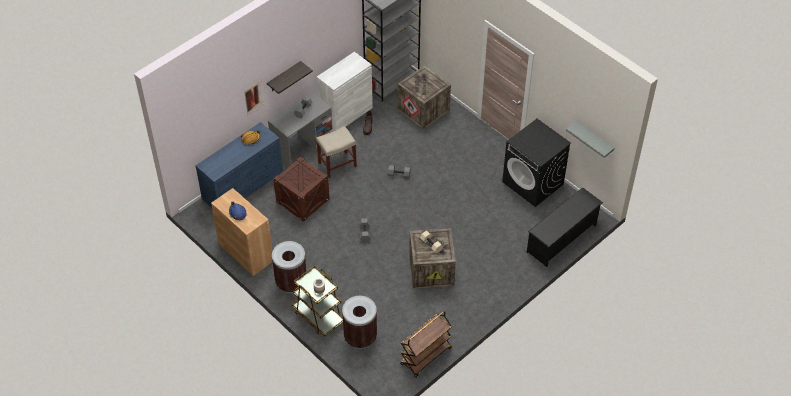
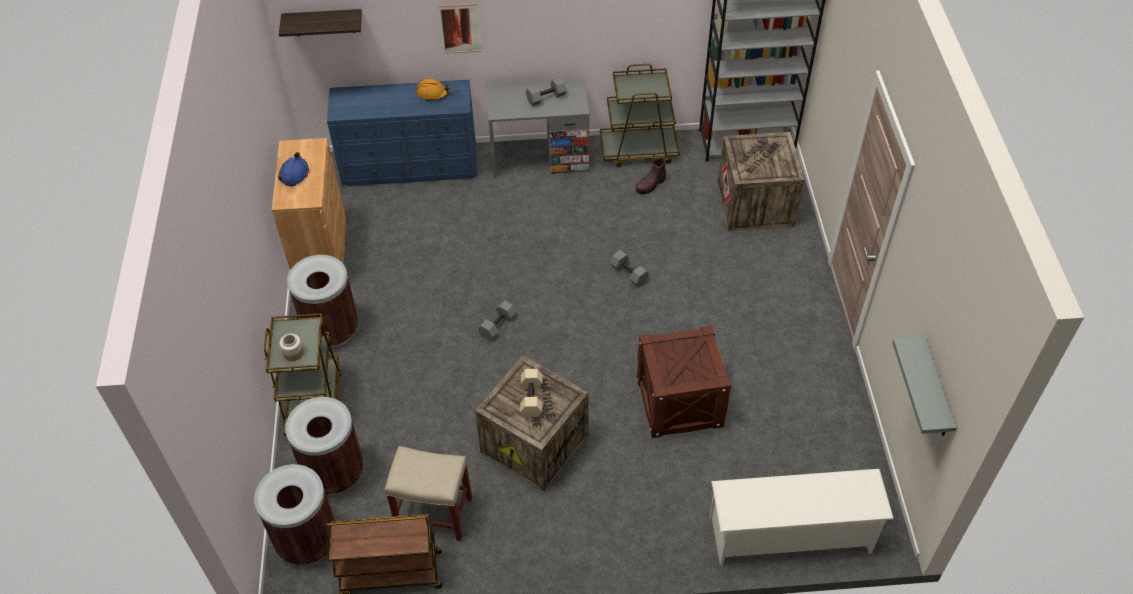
camera: 40 degrees right, 0 degrees up
shelf [267,61,313,94] -> shelf moved to [279,9,362,37]
crate [274,157,329,222] -> crate moved to [637,325,731,438]
beige stool [316,126,357,178] -> beige stool moved to [385,446,472,541]
white cabinet [317,52,373,131] -> brown cart [600,64,680,167]
black washing machine [502,119,571,207] -> none
black shoe rack [527,187,603,267] -> white shoe rack [709,469,894,566]
none -> brown trash can [254,464,335,565]

